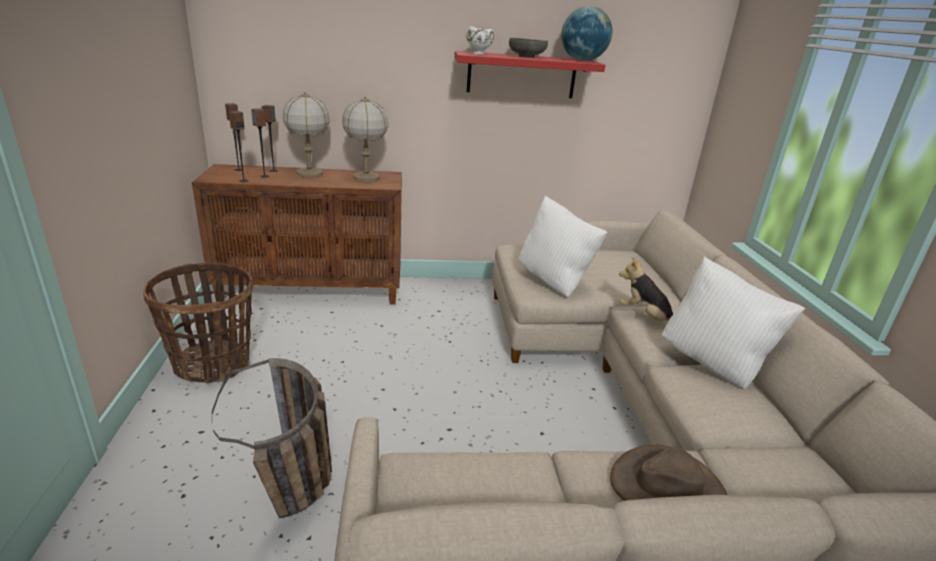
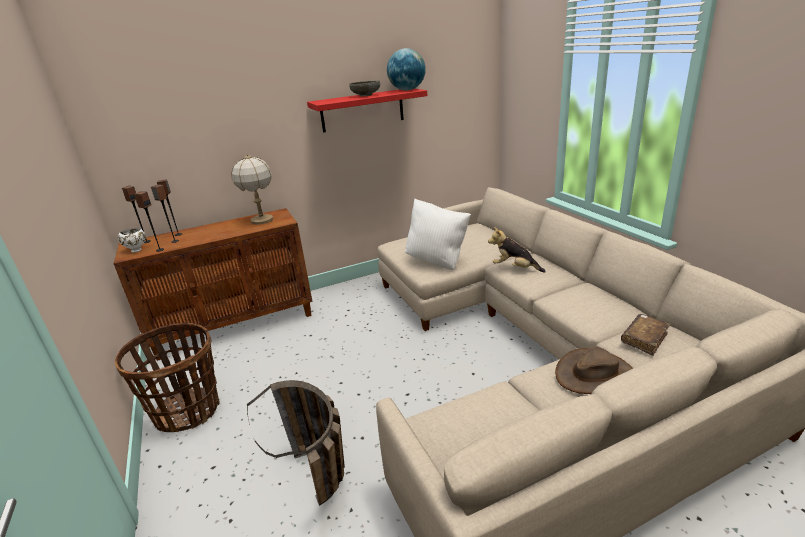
camera: 15 degrees left, 0 degrees up
table lamp [283,92,330,178] -> none
white bowl [467,26,494,55] -> white bowl moved to [118,228,146,252]
white pillow [662,256,805,389] -> none
none -> brown book [621,314,671,356]

